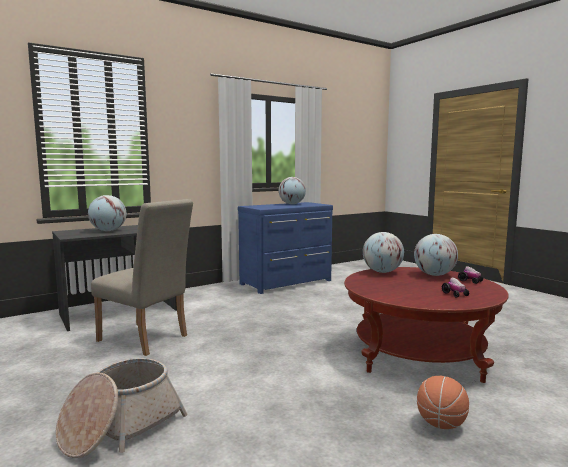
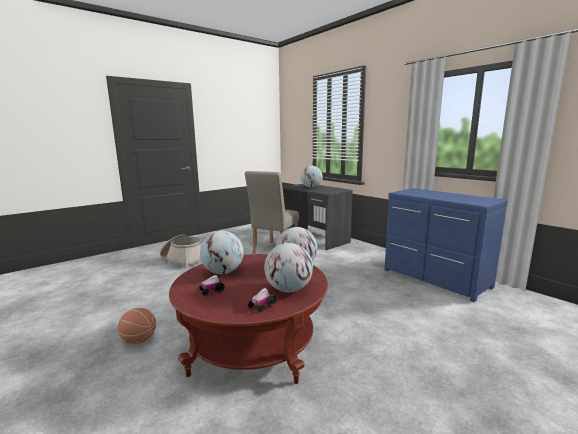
camera: 85 degrees right, 5 degrees up
globe [279,177,306,204] -> globe moved to [200,231,244,274]

